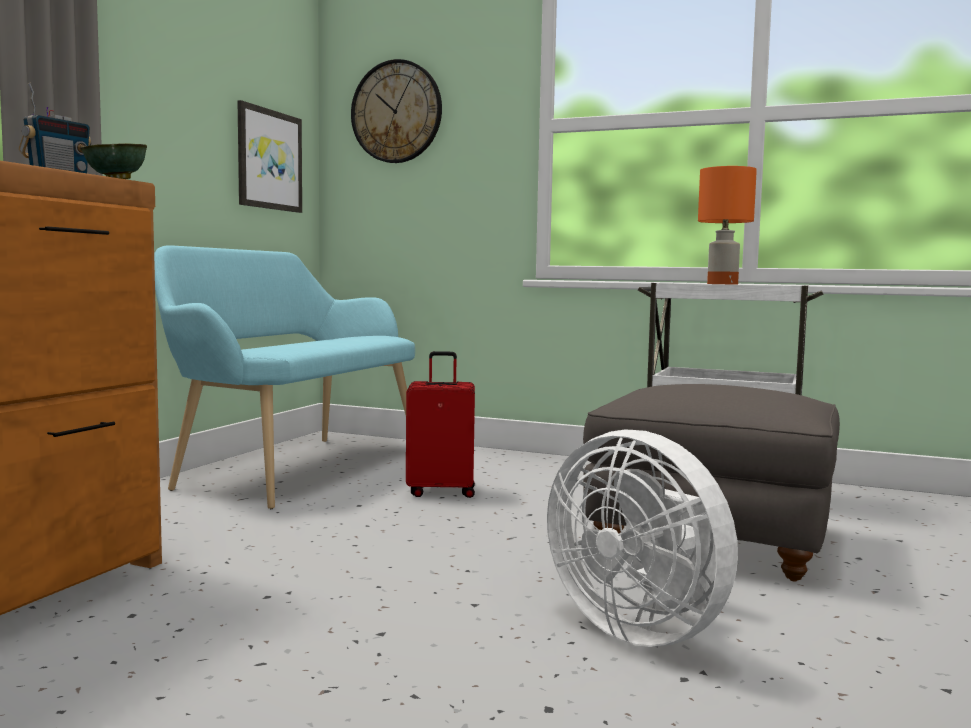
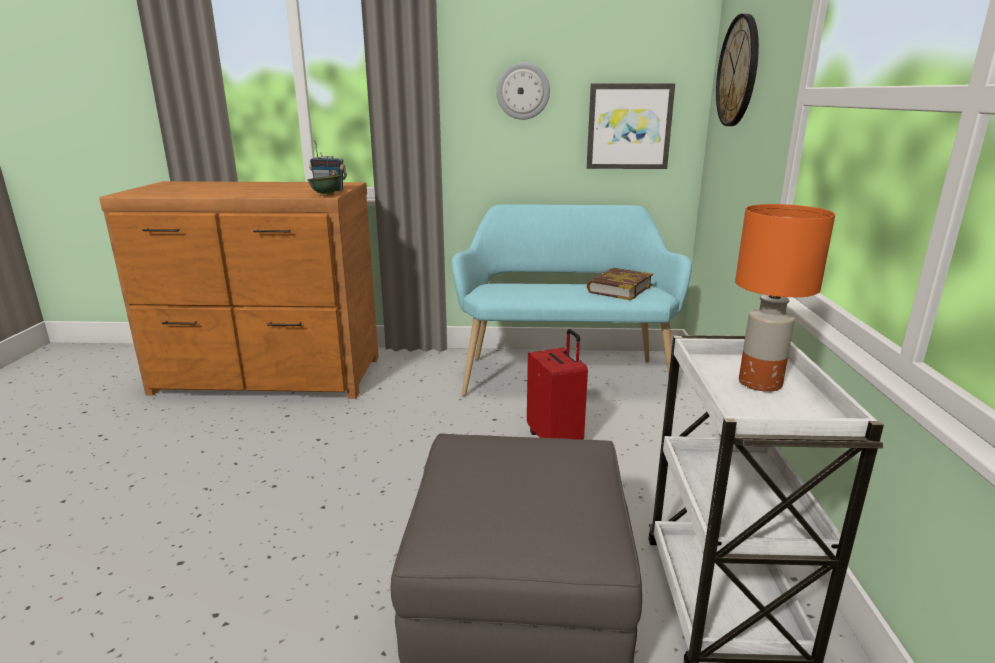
camera: 70 degrees right, 15 degrees up
white fan [547,430,738,647] -> none
none -> wall clock [496,62,550,120]
none -> book [587,268,653,300]

